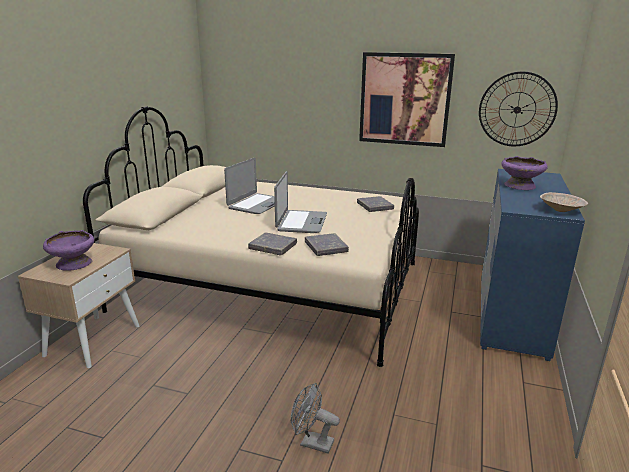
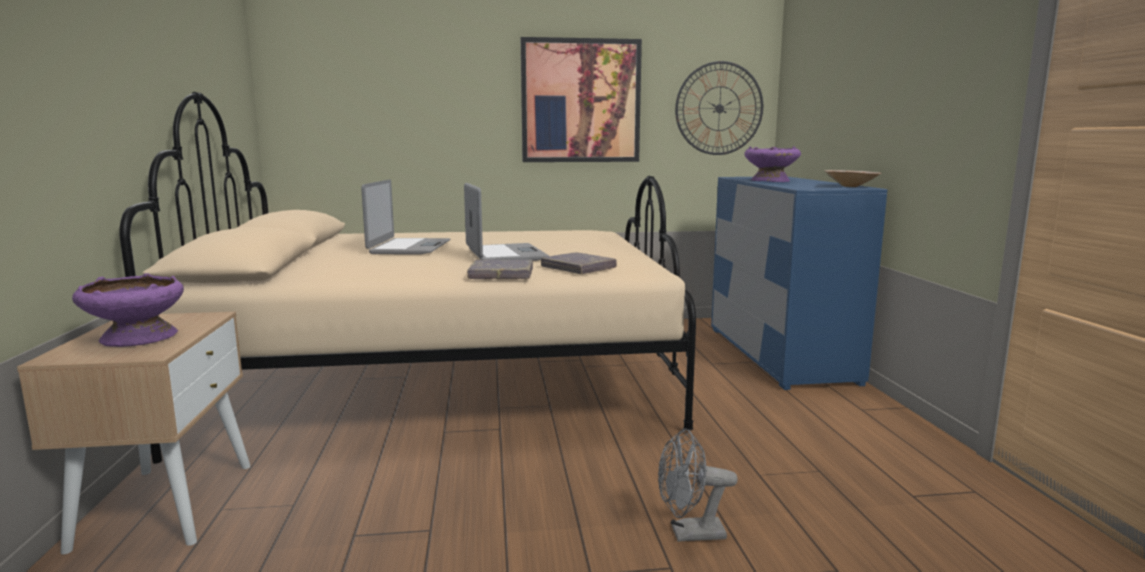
camera: 25 degrees left, 10 degrees down
grey book [357,196,394,212] -> none

